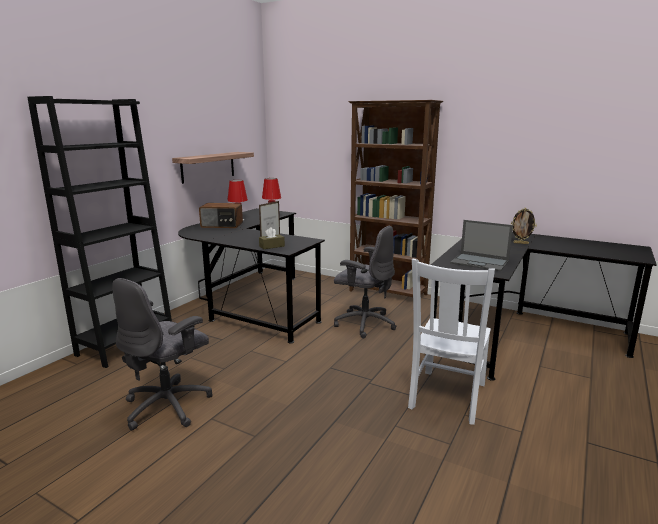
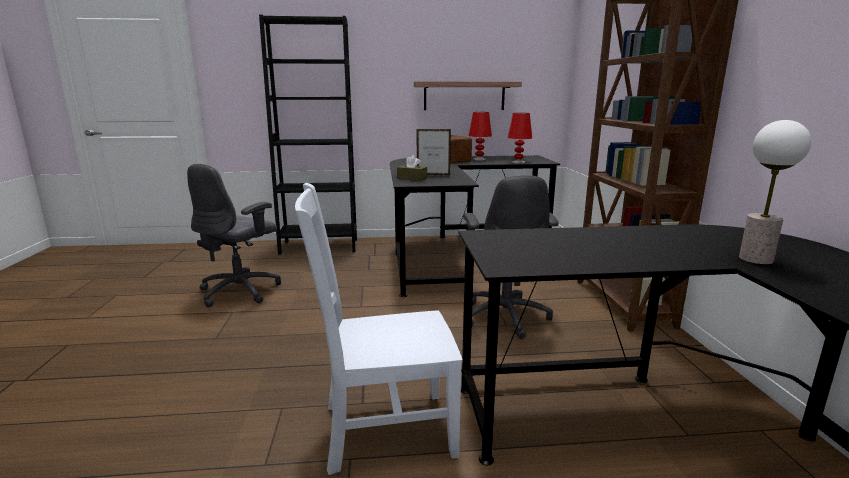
camera: 55 degrees right, 0 degrees up
grey office chair [112,278,213,431] -> grey office chair turned 60 degrees counterclockwise [187,164,281,307]
laptop [450,220,513,271] -> none
picture frame [511,208,537,244] -> table lamp [739,120,811,265]

